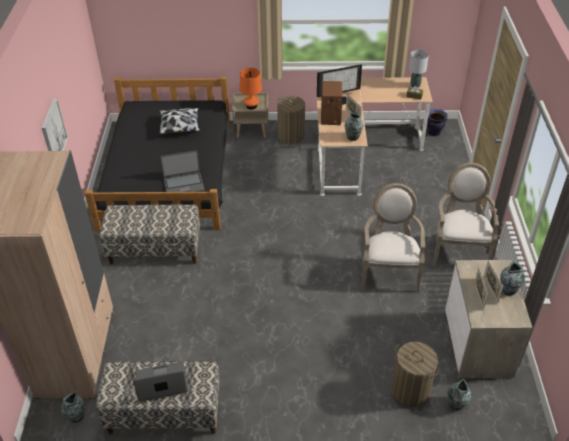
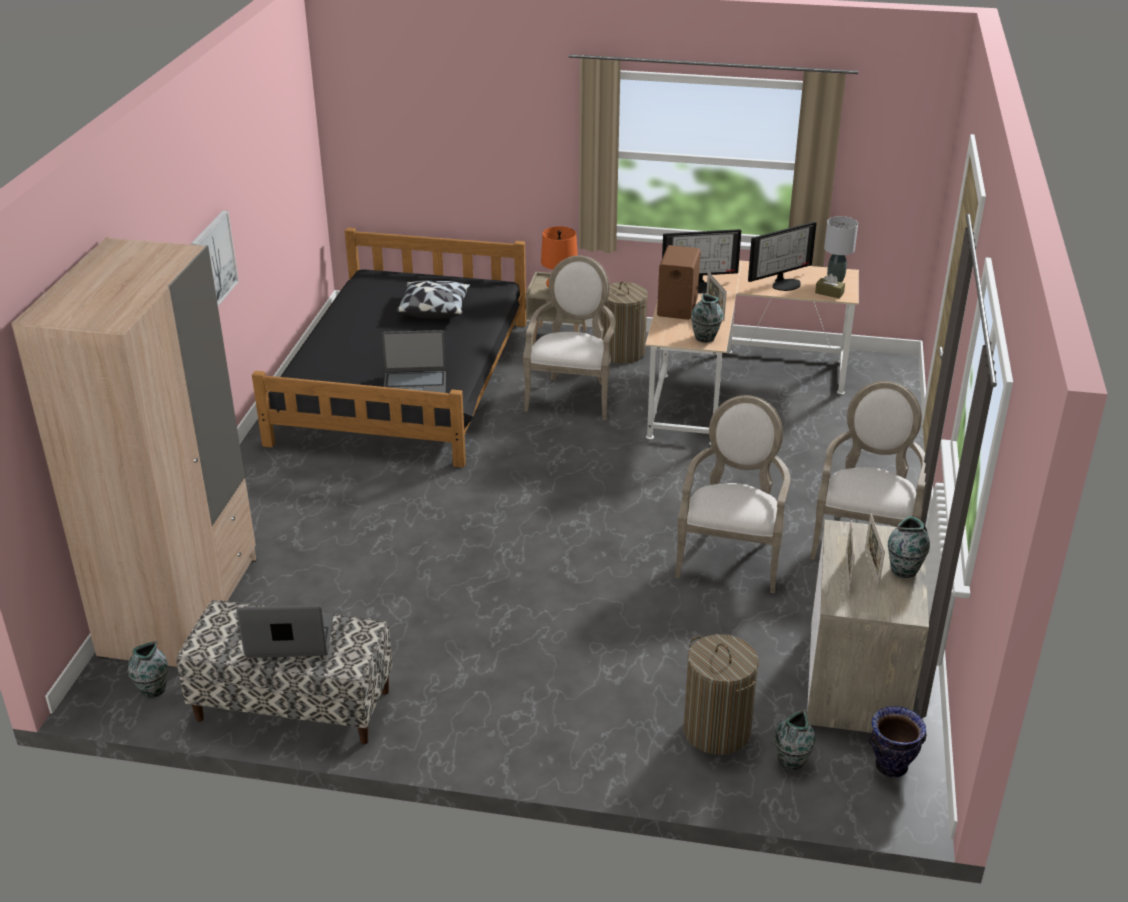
camera: 10 degrees right, 10 degrees down
bench [100,204,200,264] -> none
vase [427,109,448,136] -> vase moved to [867,706,926,778]
none -> armchair [523,256,616,420]
none -> monitor [748,222,817,291]

